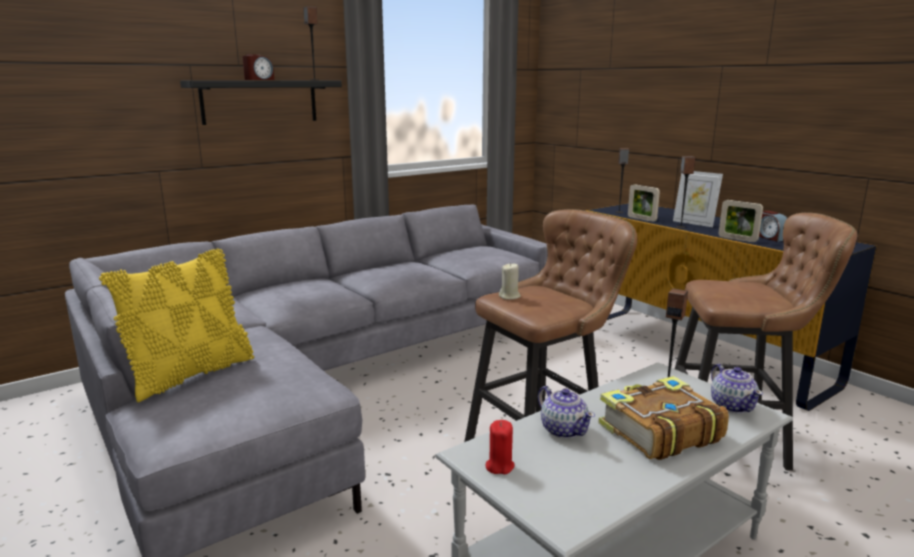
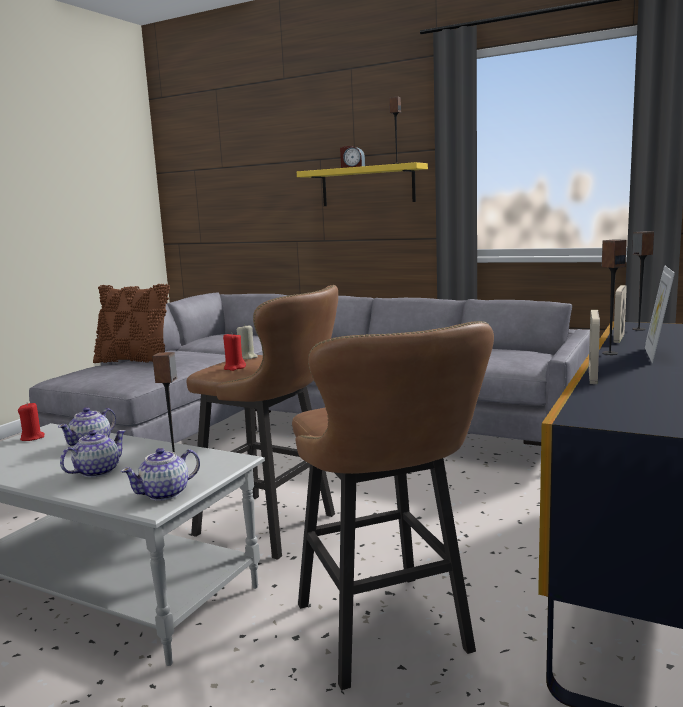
camera: 65 degrees right, 5 degrees down
yellow pillow [99,248,254,402] -> brown pillow [93,284,170,363]
black shelf [180,80,342,125] -> yellow shelf [297,162,428,206]
book [598,376,729,460] -> teapot [60,430,126,478]
alarm clock [759,211,787,242] -> none
none -> red candle [223,332,246,371]

